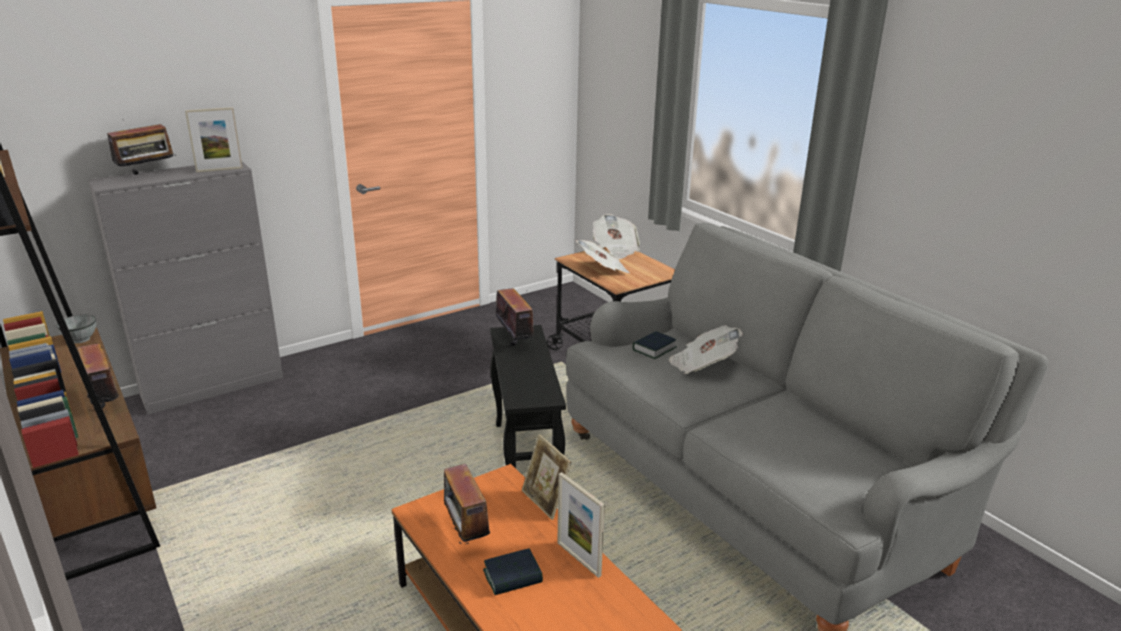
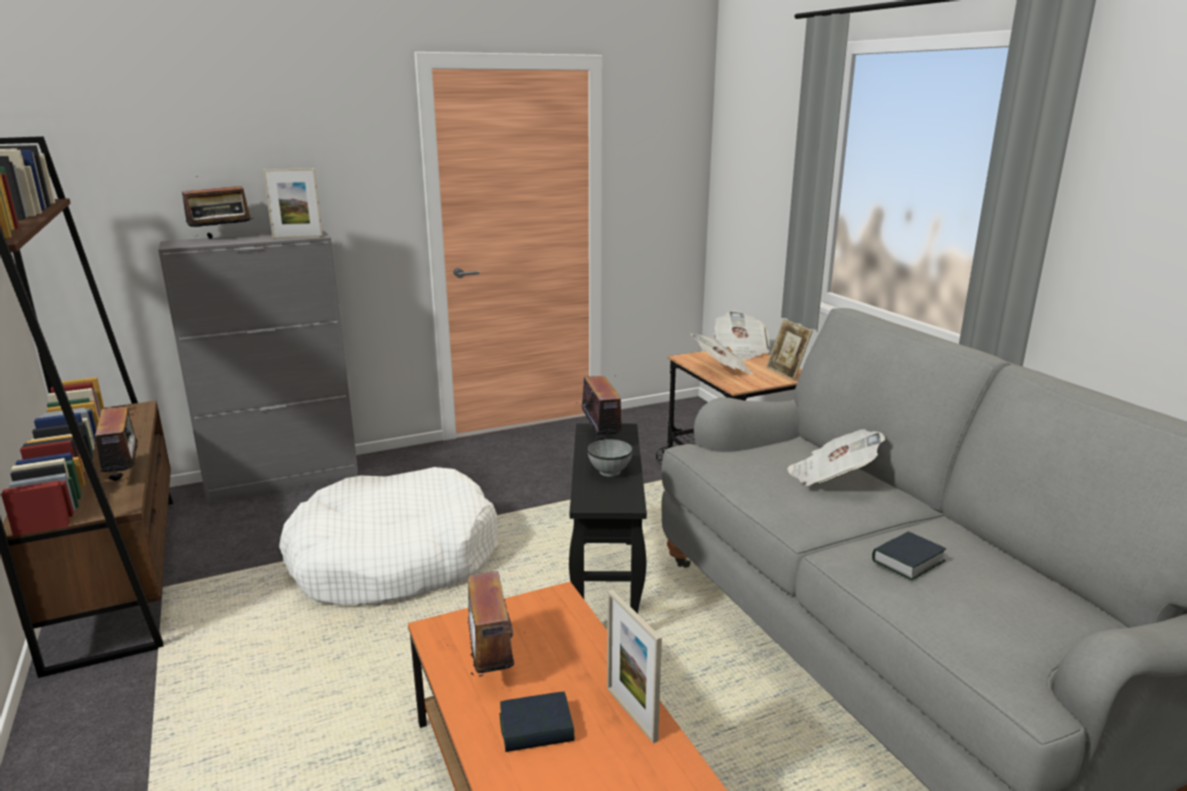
camera: 10 degrees right, 5 degrees down
grey bowl [57,315,96,343] -> grey bowl moved to [587,439,633,477]
picture frame [522,434,571,520] -> picture frame moved to [766,319,813,381]
book [633,331,677,359] -> book moved to [872,531,946,580]
none -> white dog bed [279,467,498,606]

